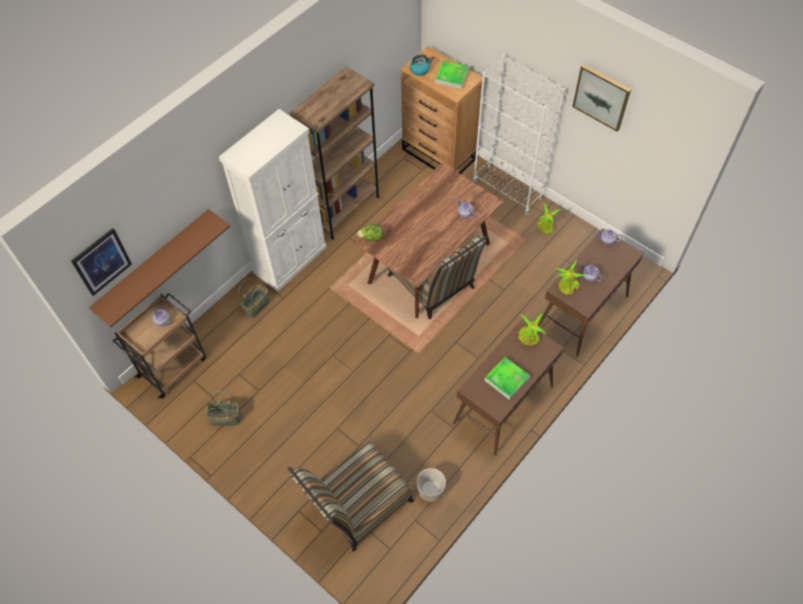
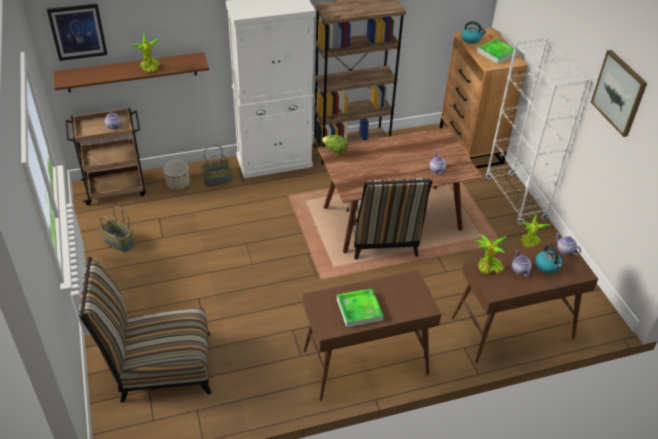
camera: 30 degrees right, 15 degrees down
planter [417,468,446,502] -> planter moved to [163,160,190,190]
potted plant [518,313,546,346] -> potted plant moved to [130,33,161,72]
none -> kettle [535,245,562,273]

